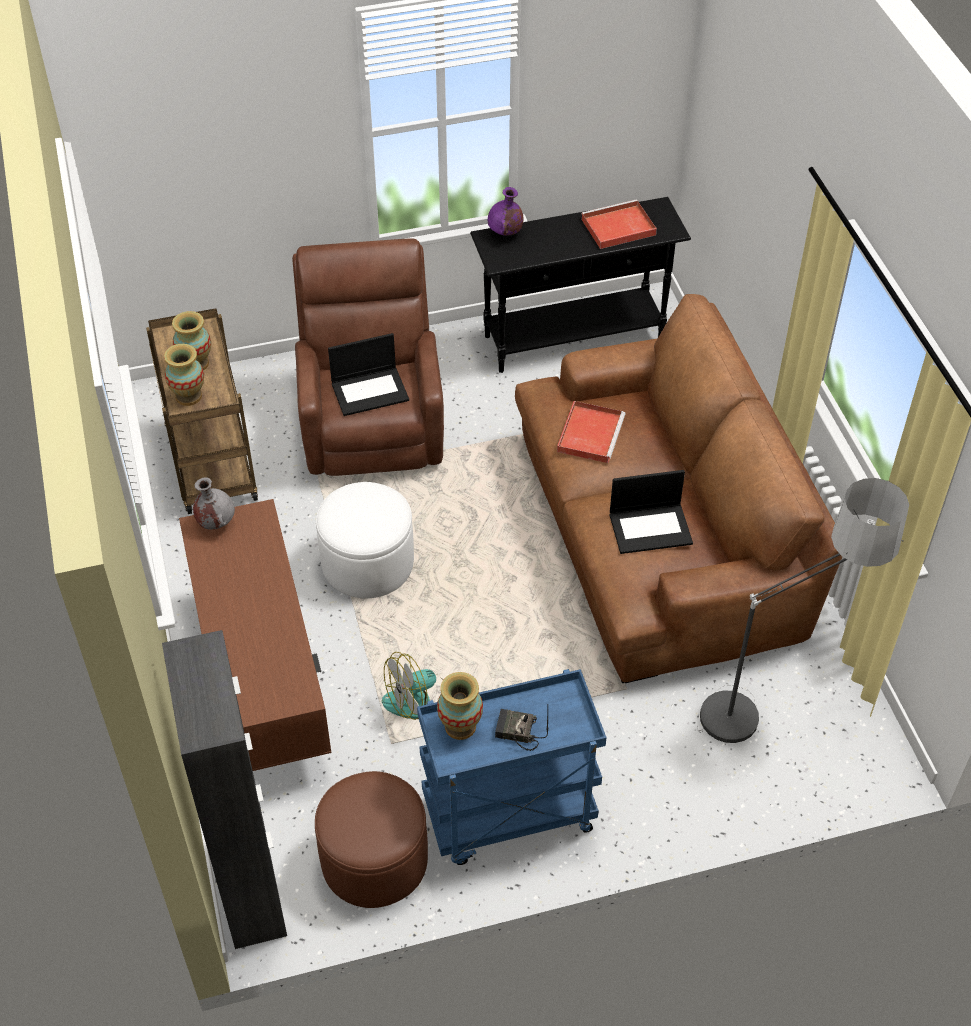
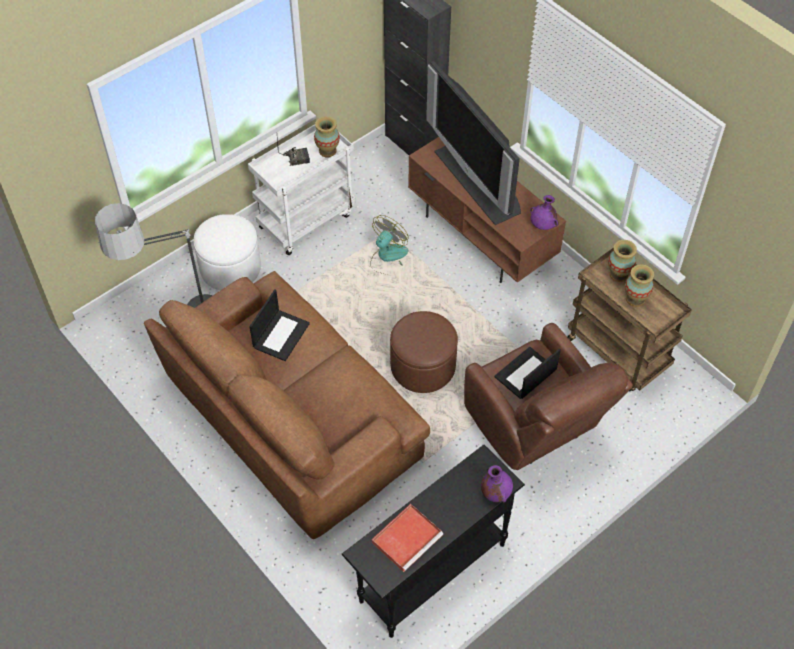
camera: 155 degrees right, 5 degrees up
grey vase [193,477,235,530] -> purple vase [530,195,559,230]
brown ottoman [315,771,428,908] -> brown ottoman moved to [390,311,458,393]
white ottoman [316,482,414,598] -> white ottoman moved to [194,214,261,290]
blue cart [417,669,607,865] -> white cart [248,122,356,255]
red tray [557,401,625,463] -> none
laptop [610,470,693,554] -> laptop turned 150 degrees clockwise [249,289,310,361]
none -> television [426,61,521,225]

